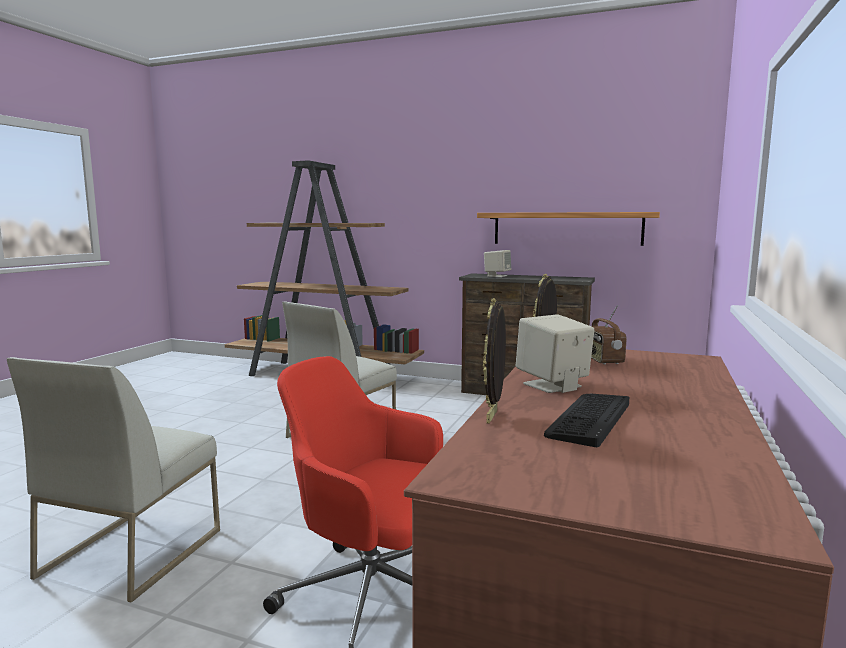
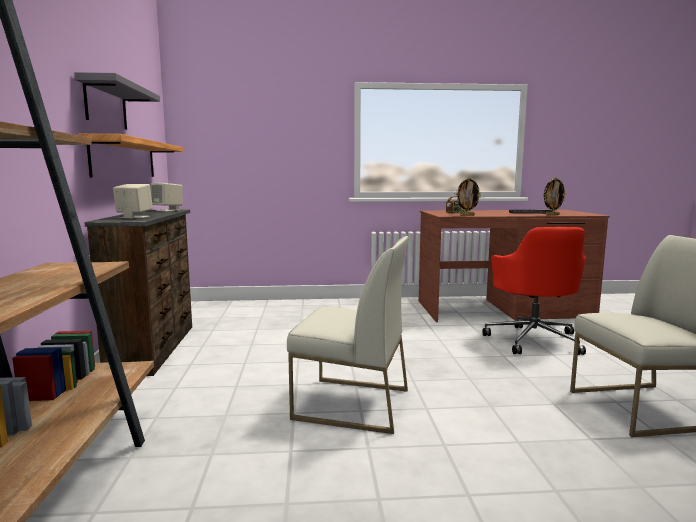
camera: 115 degrees left, 0 degrees up
beige speaker [516,314,594,393] -> beige speaker moved to [151,183,183,212]
none -> grey shelf [74,72,160,129]

